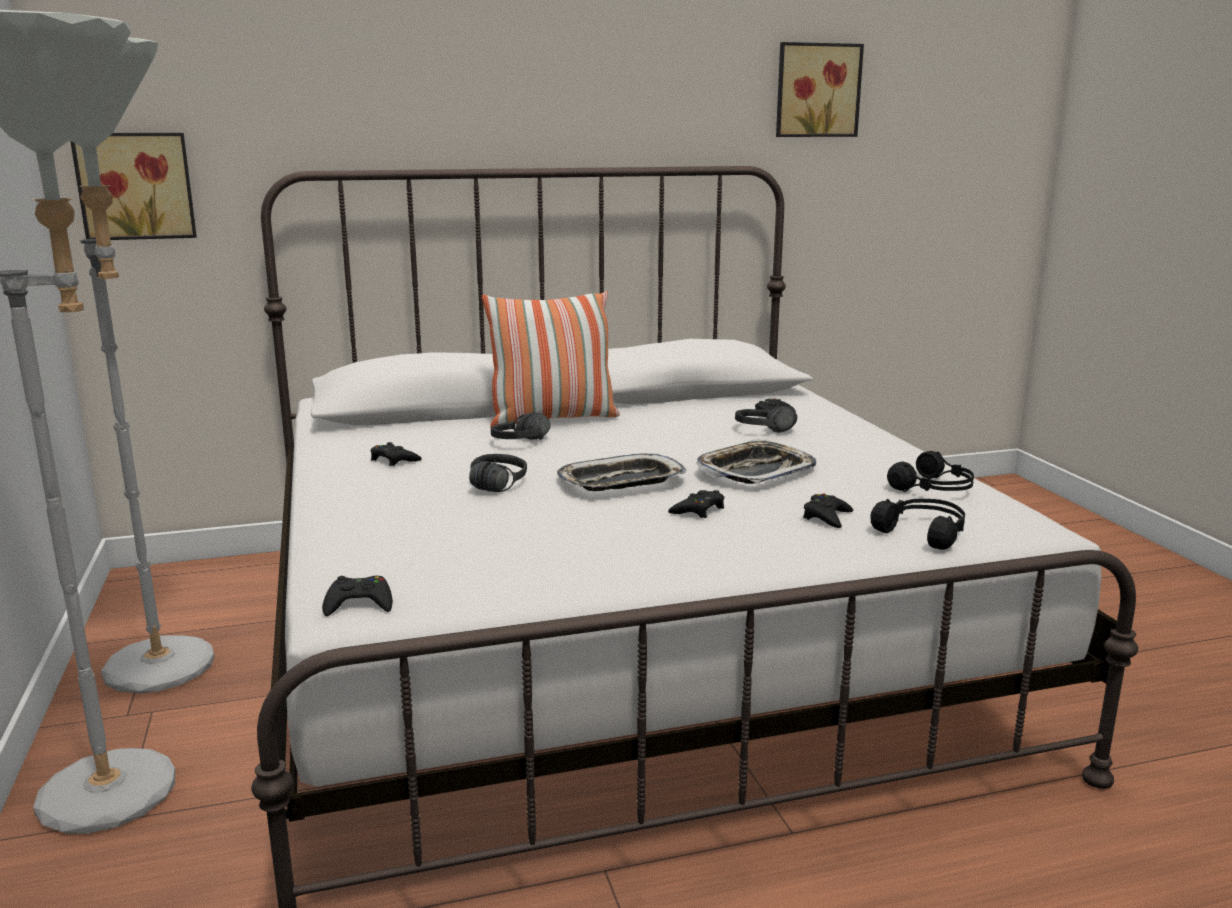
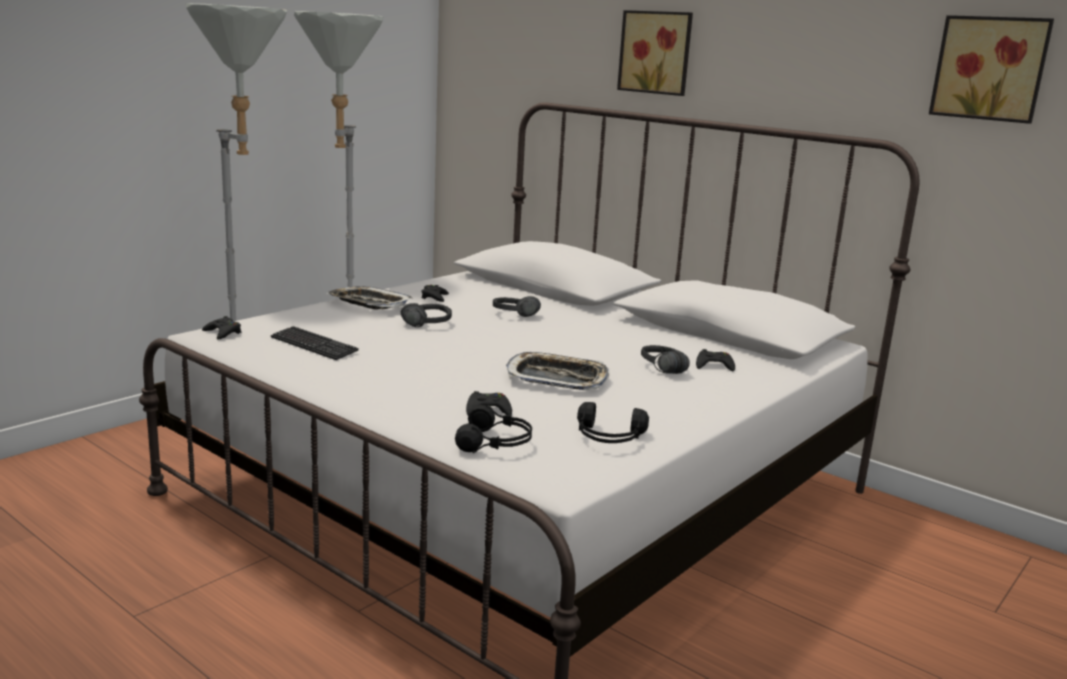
camera: 55 degrees right, 0 degrees up
picture [70,133,197,240] -> picture moved to [617,10,693,96]
pillow [482,291,620,428] -> none
tray [557,453,687,491] -> tray moved to [326,286,412,310]
black game controller [668,490,724,518] -> none
none -> keyboard [271,326,359,360]

